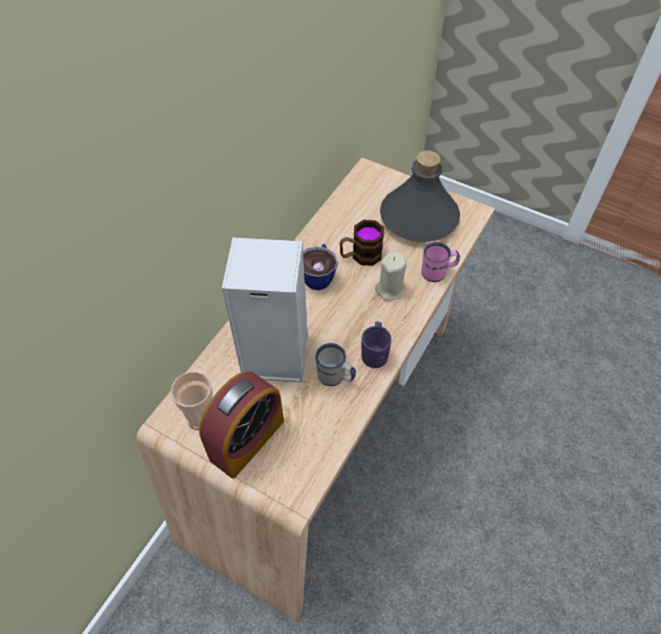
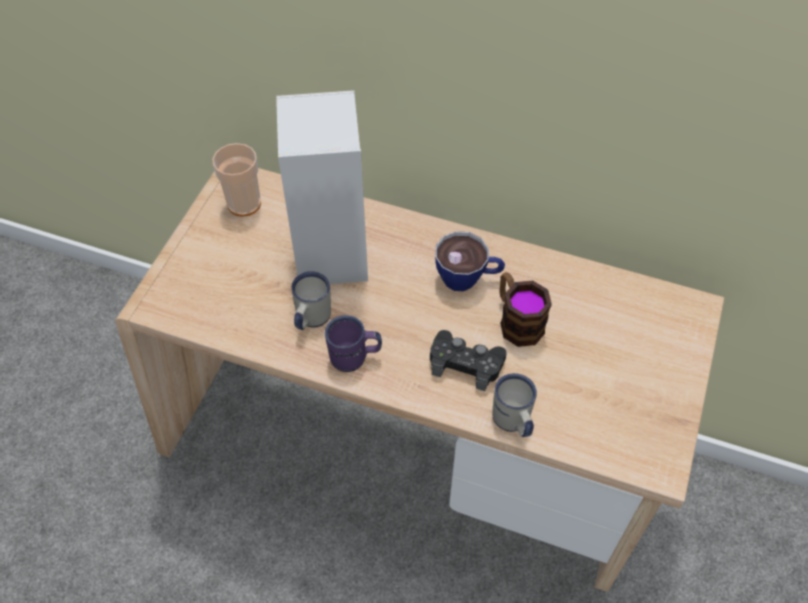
camera: 80 degrees right, 0 degrees up
alarm clock [199,371,284,478] -> none
beige candle [375,252,406,301] -> black game controller [430,330,507,391]
grey bottle [380,151,460,242] -> none
pink mug [422,242,460,282] -> white mug [492,373,537,437]

